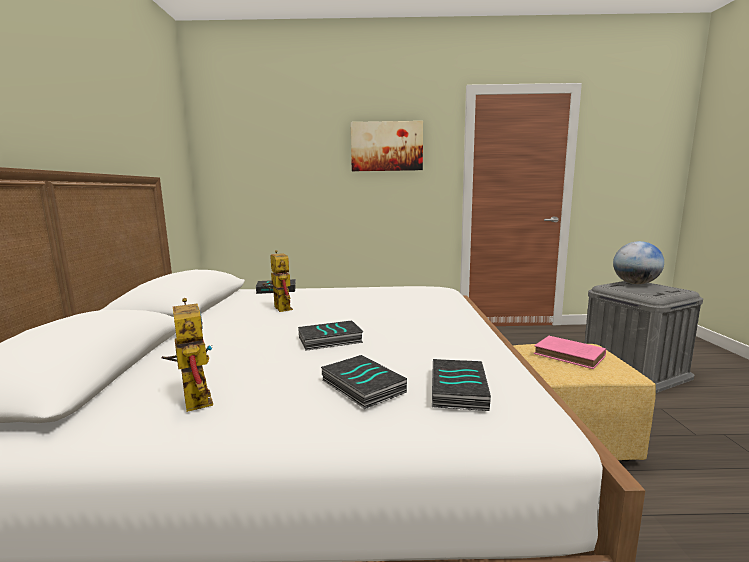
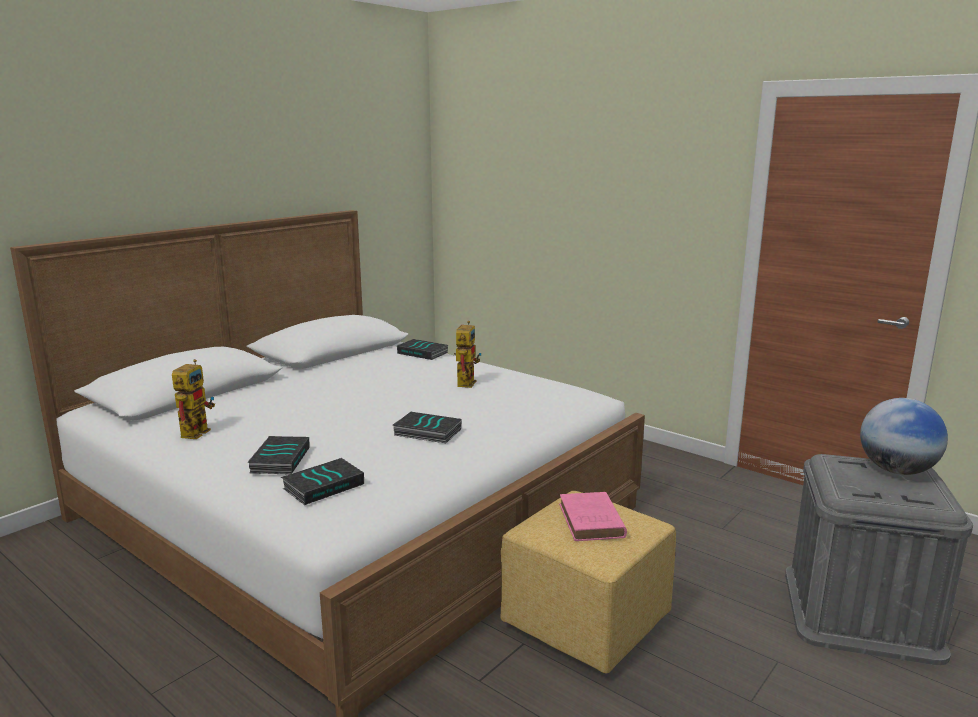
camera: 40 degrees right, 5 degrees up
toy robot [262,250,293,312] -> toy robot moved to [454,321,481,388]
book [298,320,364,351] -> book moved to [393,412,461,443]
picture [350,121,423,171] -> none

